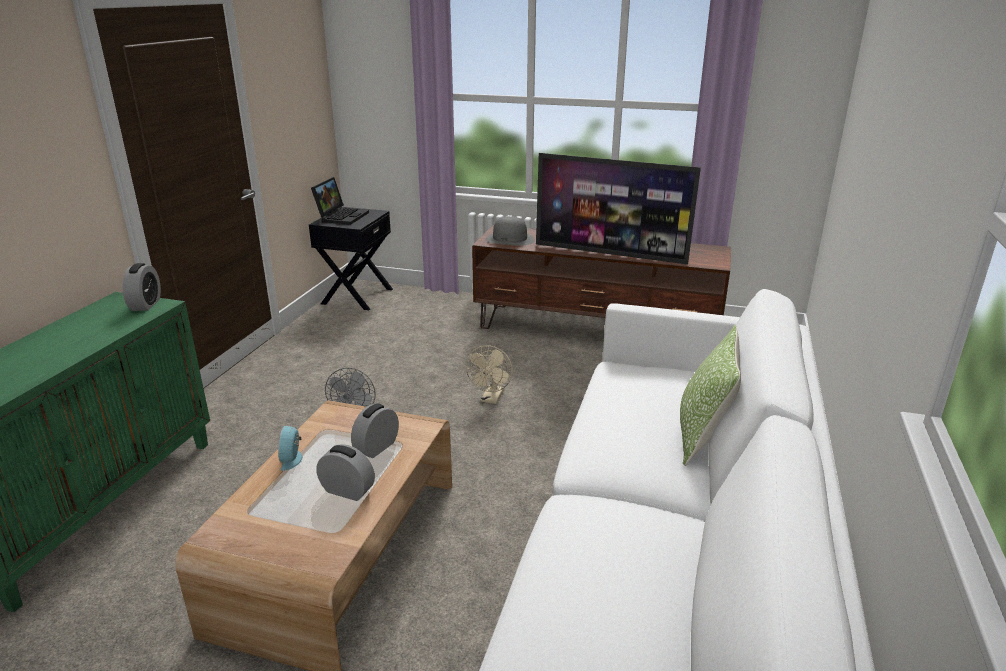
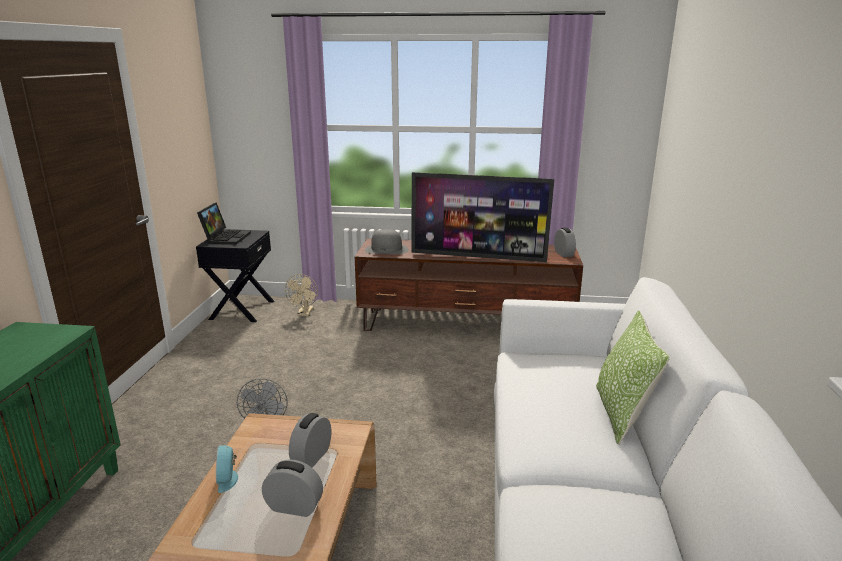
camera: 10 degrees left, 5 degrees down
alarm clock [122,263,161,311] -> alarm clock moved to [554,227,576,257]
beige fan [466,346,513,404] -> beige fan moved to [285,274,318,316]

